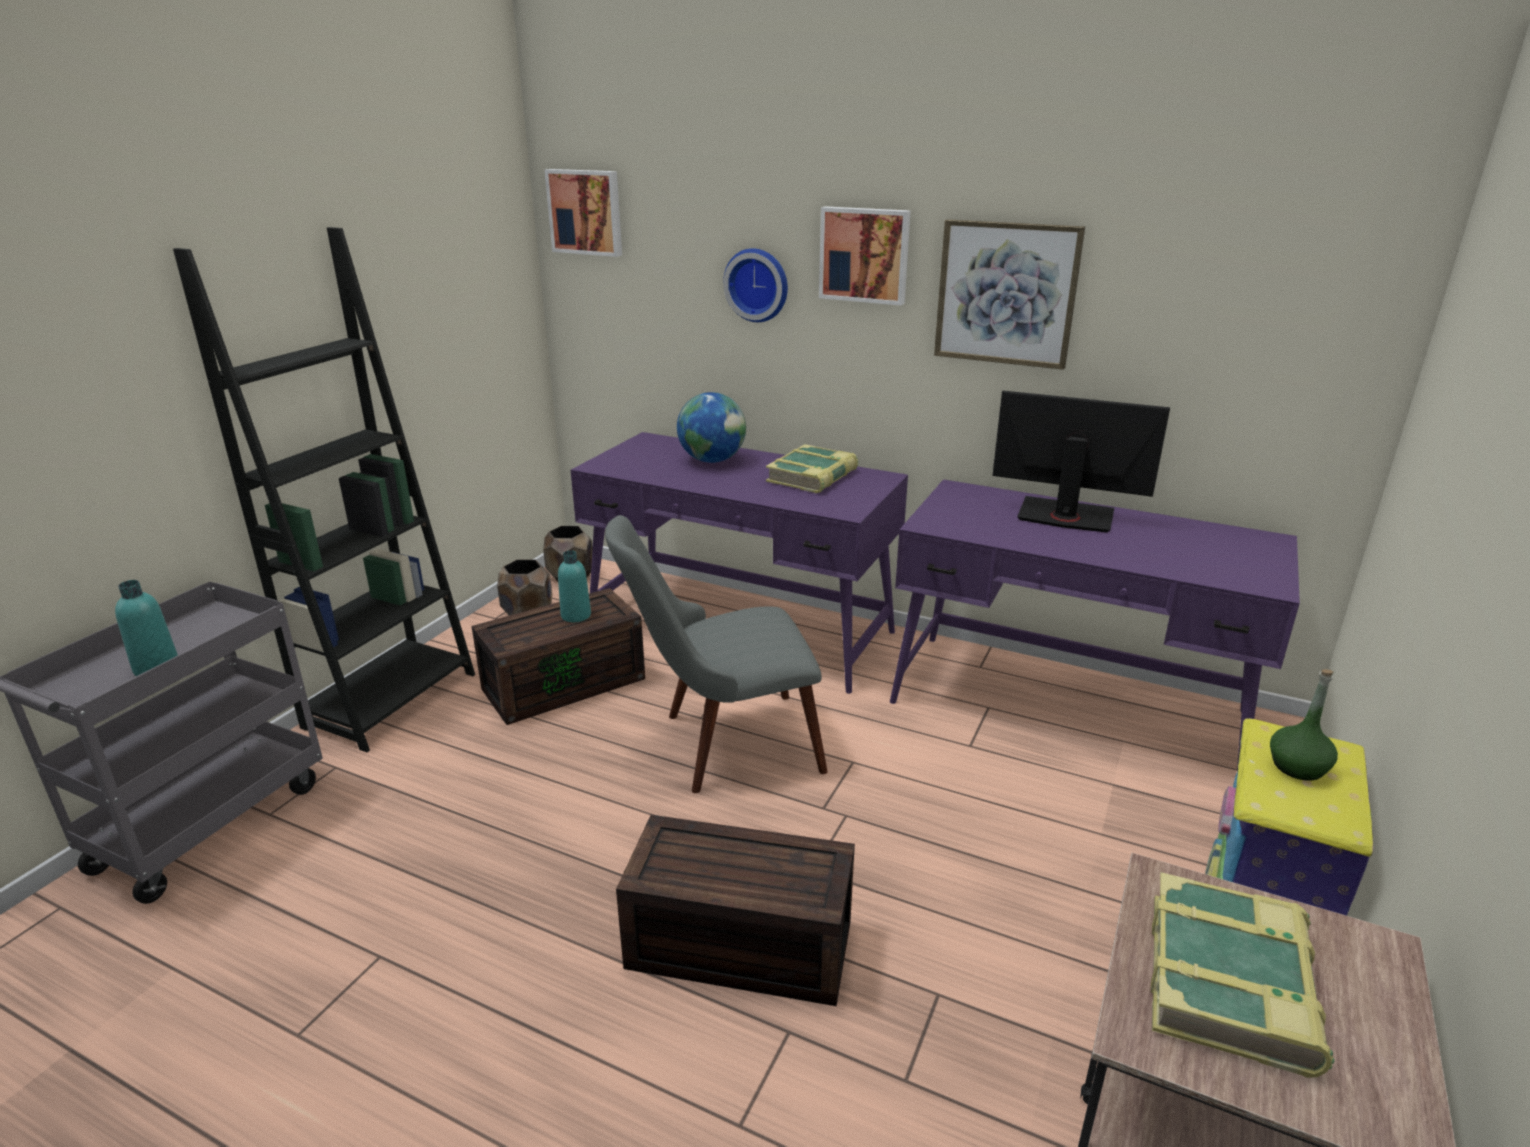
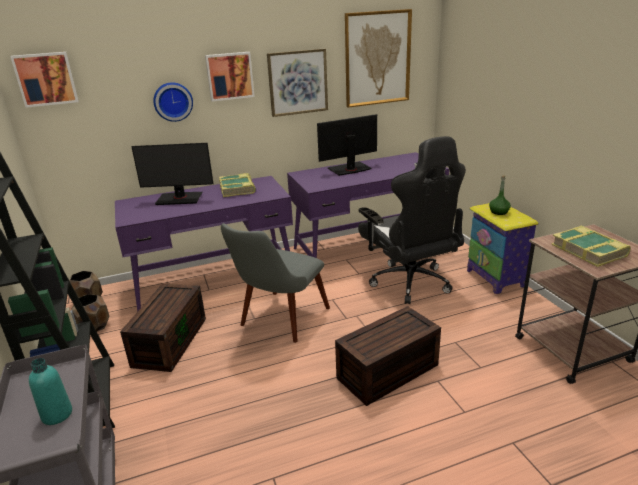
camera: 45 degrees left, 0 degrees up
turquoise bottle [558,550,591,622] -> none
globe [677,392,746,463] -> monitor [131,143,213,205]
none -> picture [345,9,412,108]
none -> black office chair [358,136,466,304]

